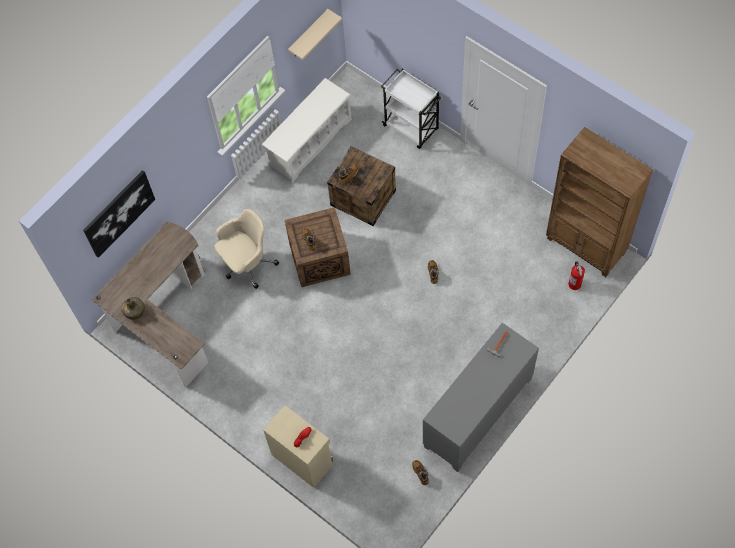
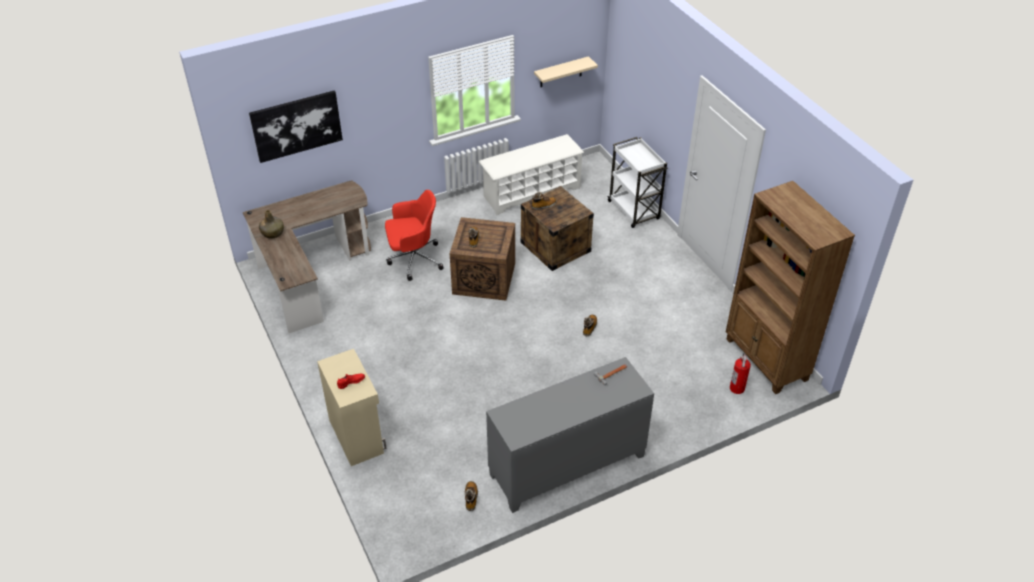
camera: 20 degrees right, 20 degrees down
beige office chair [214,209,279,289] -> red office chair [385,190,444,281]

